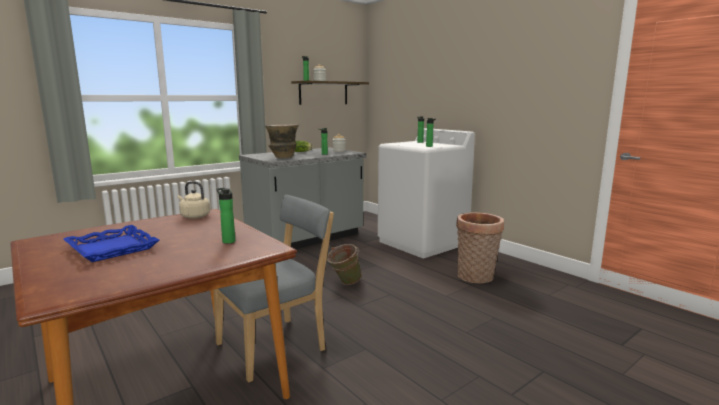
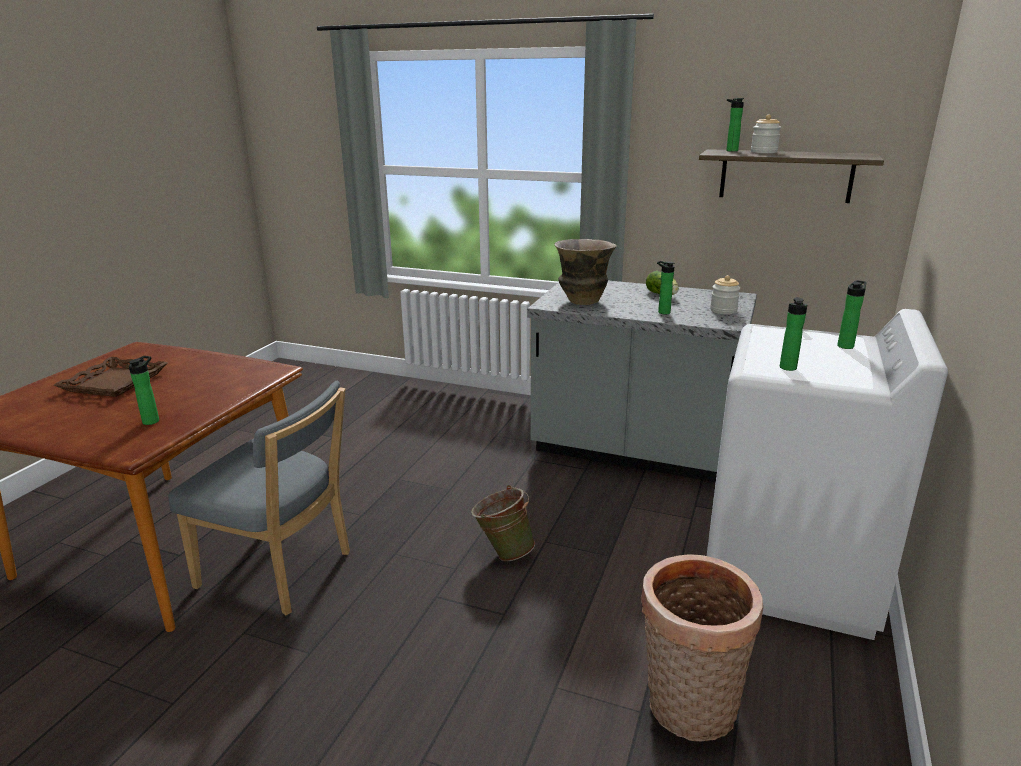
camera: 60 degrees right, 10 degrees up
blue tray [63,225,159,262] -> brown tray [54,357,167,397]
beige kettle [178,181,210,219] -> none

